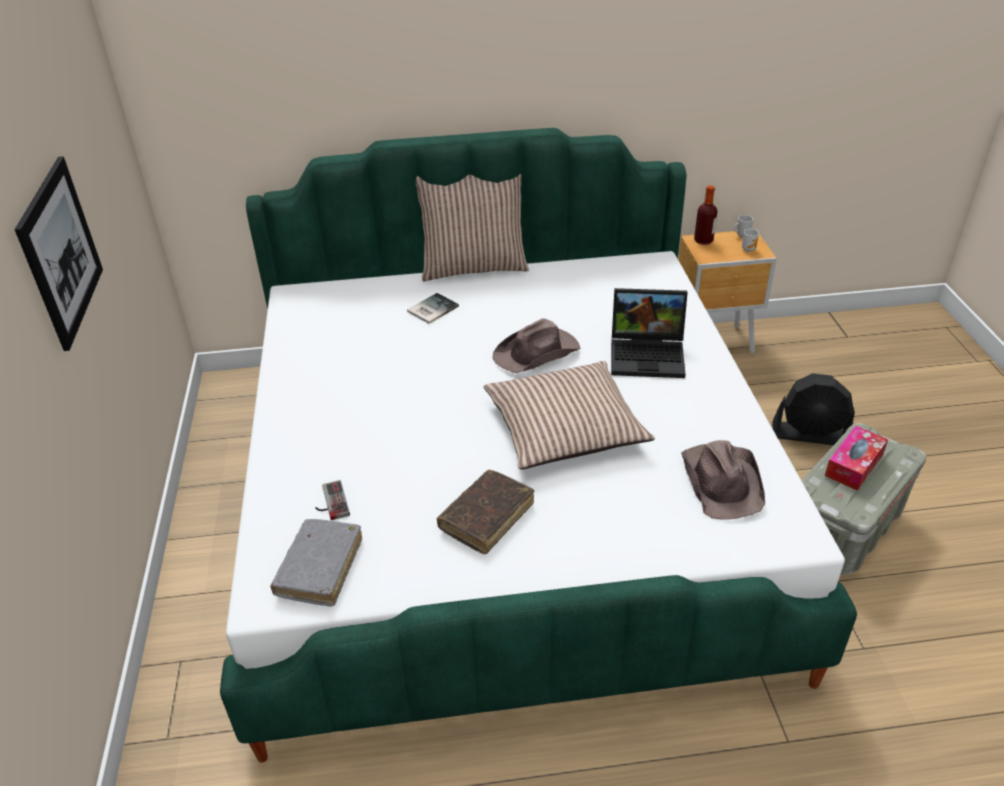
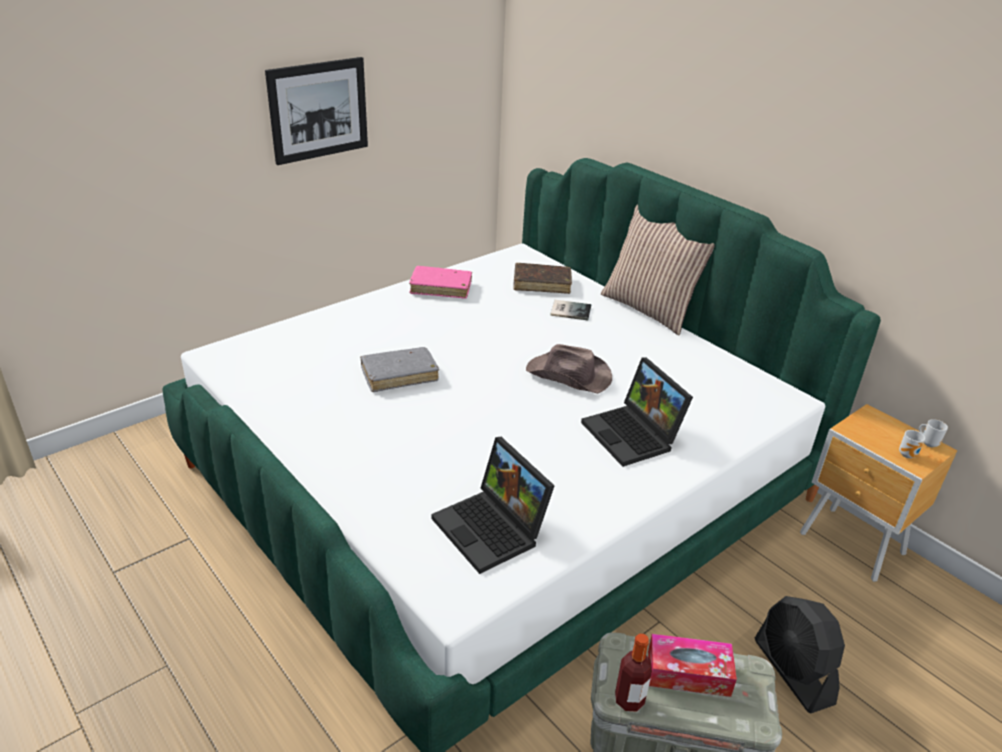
camera: 55 degrees right, 5 degrees down
grey book [270,519,362,606] -> grey book moved to [360,347,439,392]
game controller [315,480,350,520] -> none
brown book [437,470,534,554] -> brown book moved to [513,263,572,294]
pillow [483,361,655,470] -> none
brown hat [681,440,765,520] -> laptop [431,437,555,574]
bottle [694,185,717,245] -> bottle moved to [615,634,652,712]
none -> pink book [409,266,472,299]

